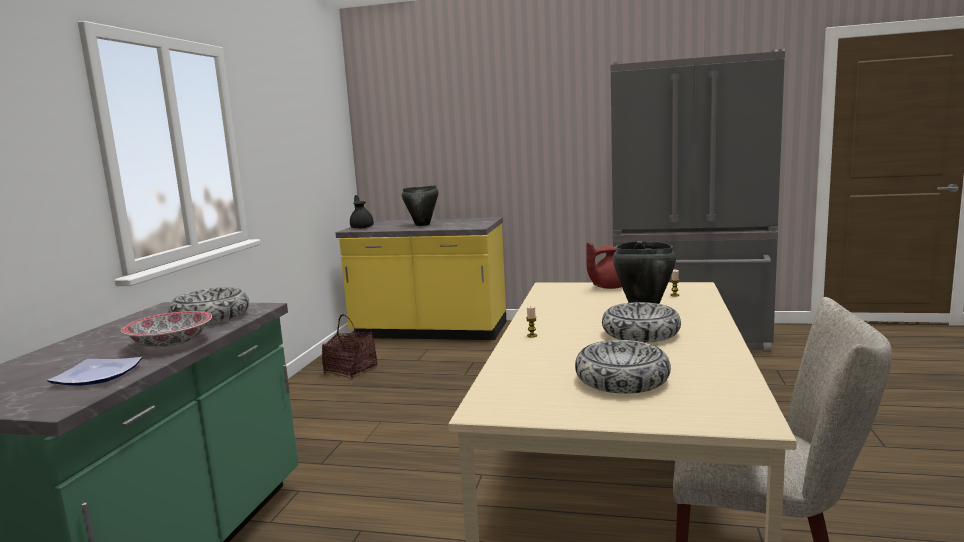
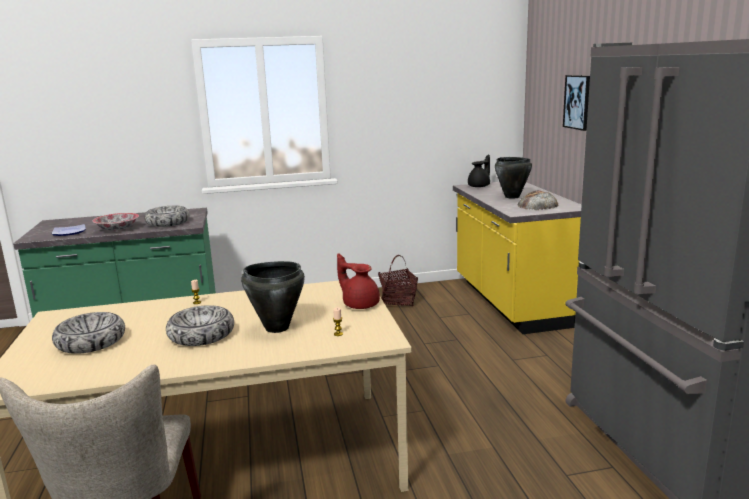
camera: 65 degrees right, 5 degrees up
none -> bread [517,191,558,210]
none -> picture [563,75,590,131]

